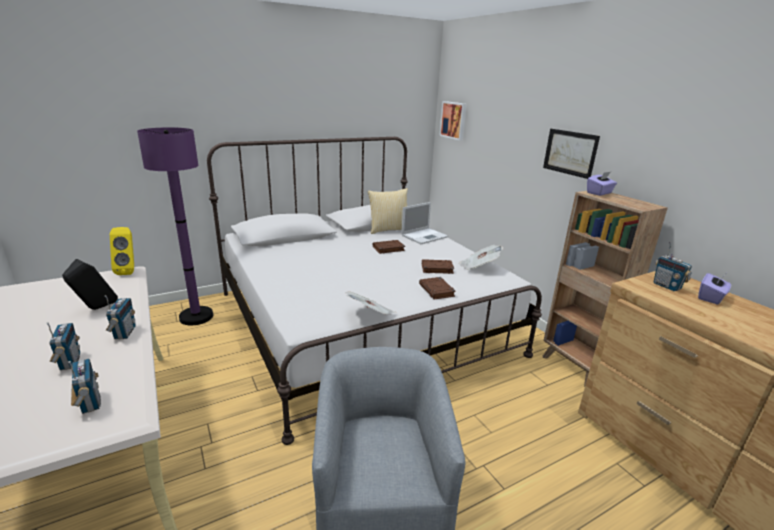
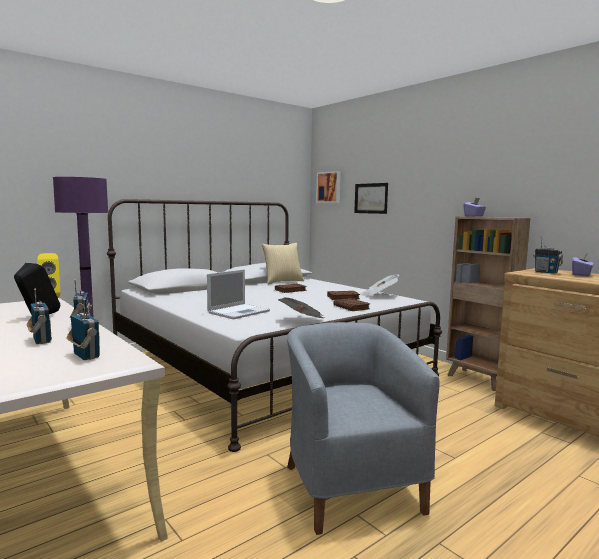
camera: 10 degrees left, 15 degrees down
laptop [401,202,448,244] -> laptop moved to [207,269,270,319]
picture [543,129,600,179] -> picture moved to [354,183,388,214]

